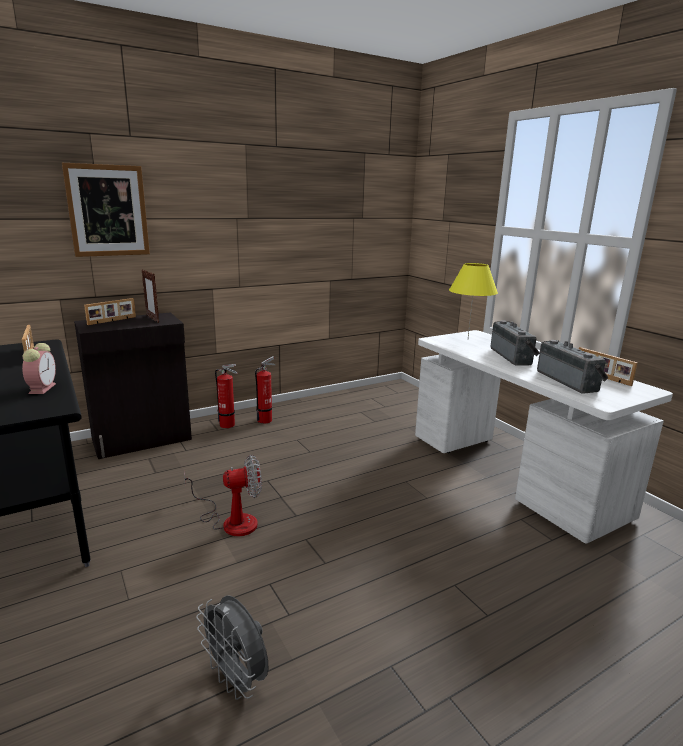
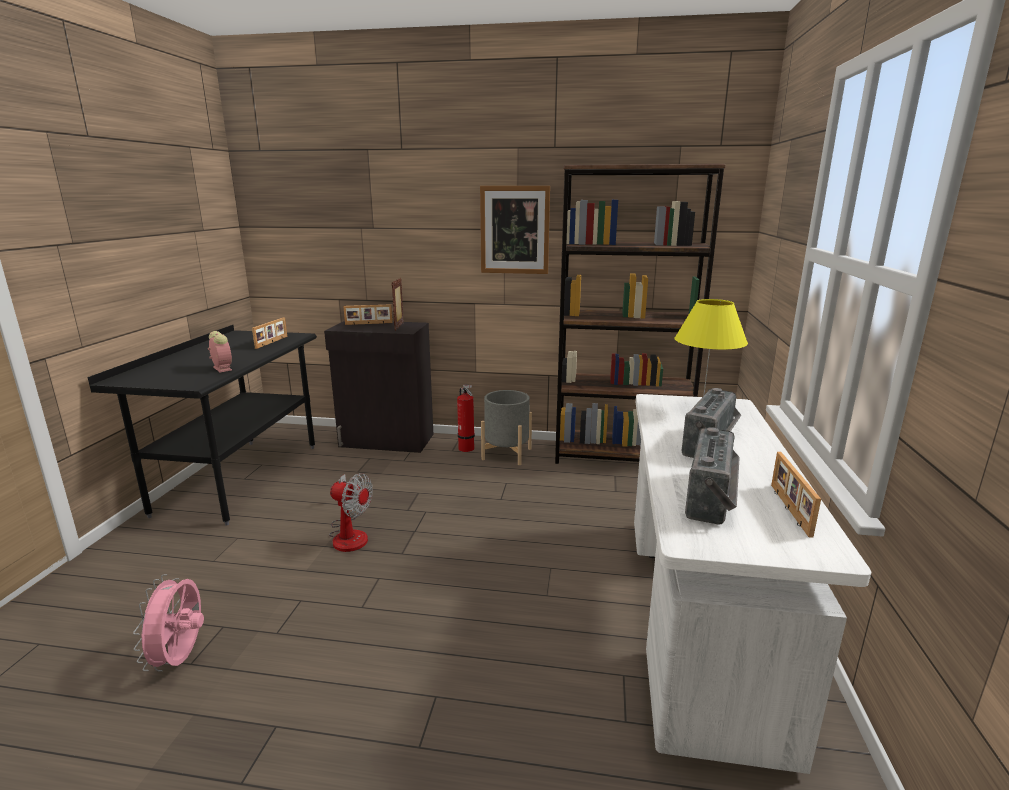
camera: 40 degrees right, 0 degrees up
alarm clock [22,343,56,394] -> alarm clock turned 75 degrees counterclockwise [208,331,232,372]
picture [62,163,150,257] -> picture moved to [480,186,550,274]
grey fan [196,595,268,700] -> pink fan [133,574,204,671]
fire extinguisher [255,356,275,424] -> grey planter [481,390,532,465]
none -> brown bookcase [555,164,726,464]

